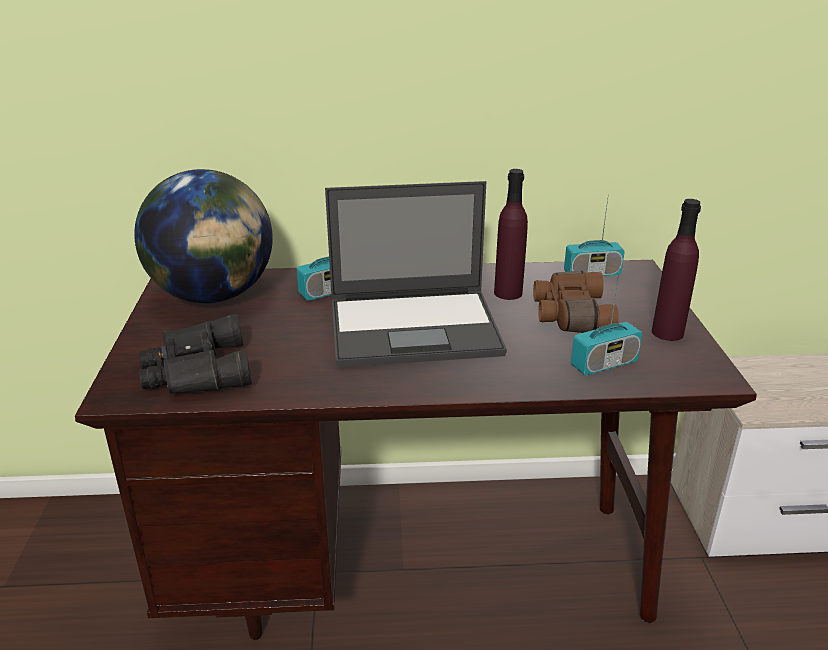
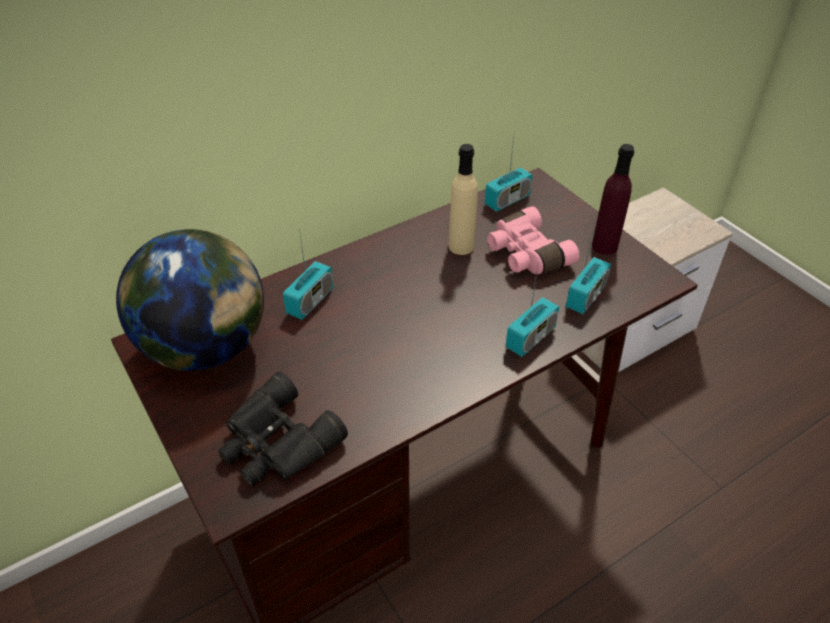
camera: 30 degrees left, 15 degrees up
laptop [325,181,507,367] -> none
purple bottle [494,169,528,300] -> beige bottle [449,144,478,255]
brown binoculars [533,271,619,333] -> pink binoculars [487,206,579,274]
none -> radio [506,266,559,357]

